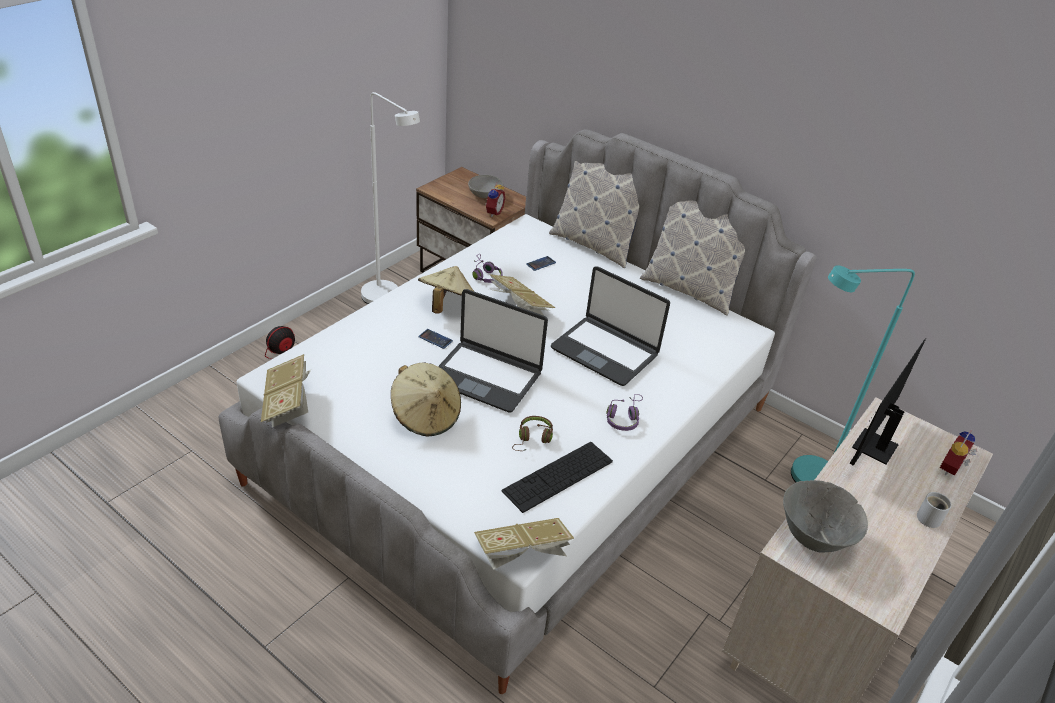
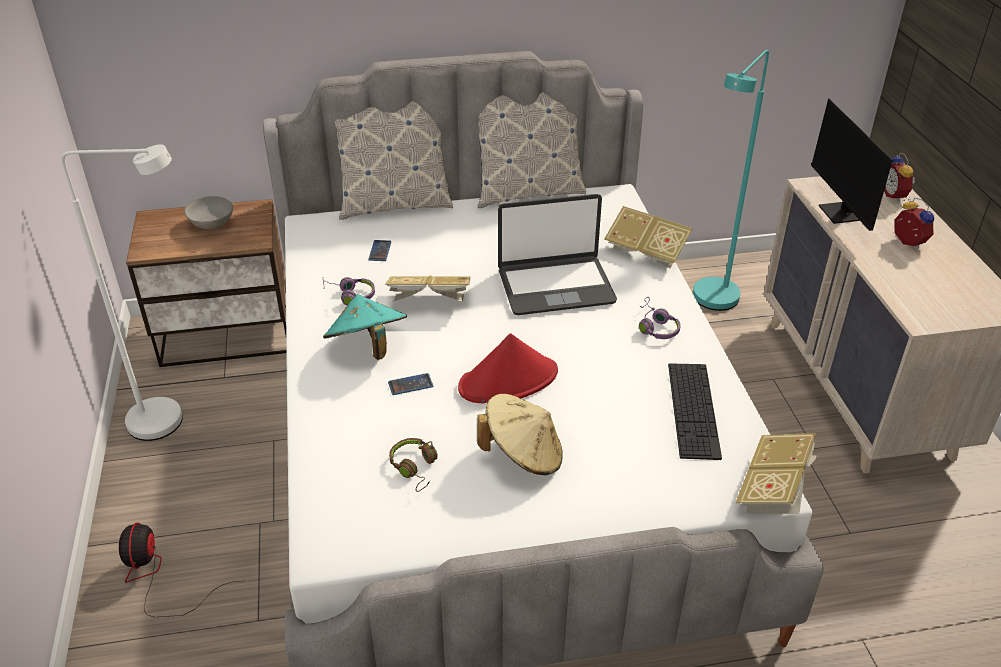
camera: 45 degrees left, 0 degrees up
book [261,354,311,427] -> book moved to [604,206,693,268]
beige hat [418,266,474,314] -> turquoise hat [323,294,407,360]
laptop [438,289,548,412] -> red hat [458,333,558,403]
alarm clock [486,182,505,217] -> alarm clock moved to [894,197,934,249]
brown headphones [512,416,553,451] -> brown headphones moved to [389,438,438,492]
grey bowl [783,480,868,553] -> none
white mug [917,492,951,528] -> none

